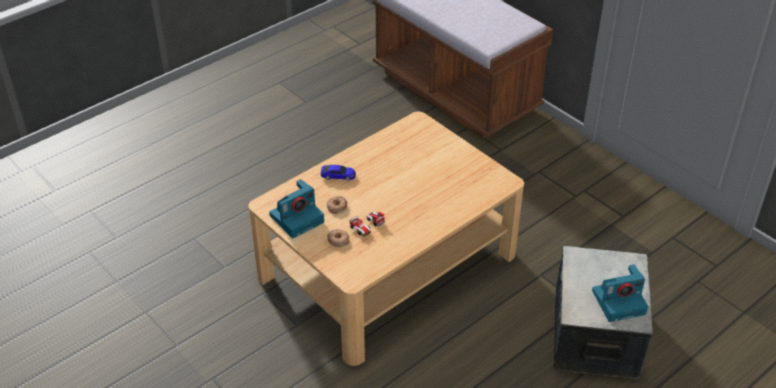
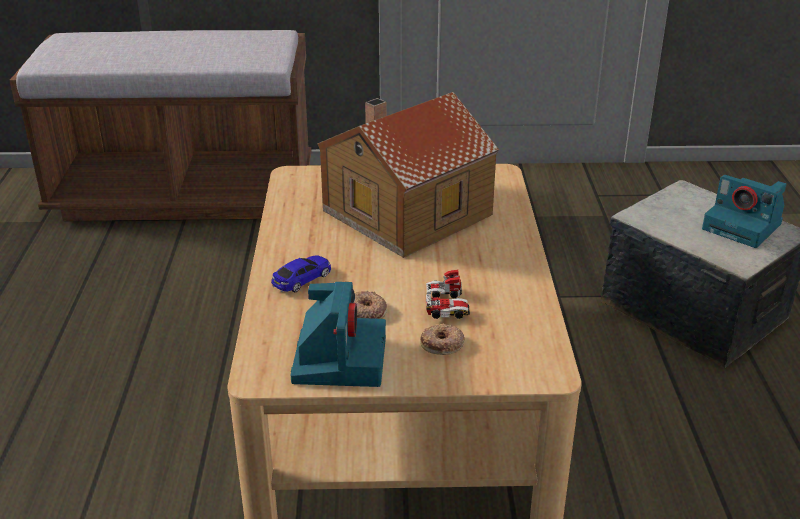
camera: 50 degrees left, 10 degrees down
camera [592,264,648,322] -> camera turned 105 degrees clockwise [702,175,786,248]
none -> toy house [317,92,499,258]

